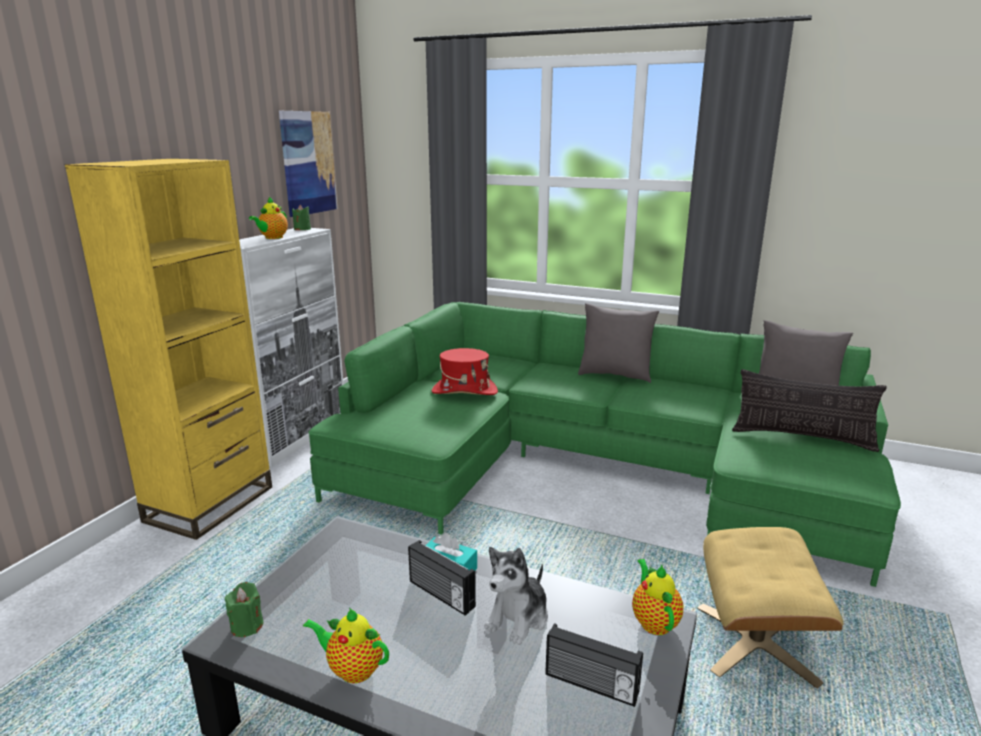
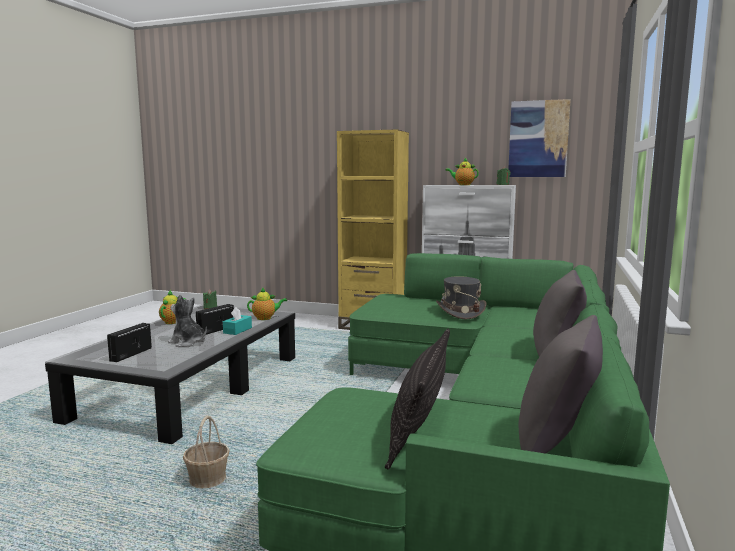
camera: 85 degrees right, 10 degrees down
red hat [432,348,498,395] -> grey hat [436,276,486,319]
teapot [632,559,683,635] -> teapot moved to [247,287,287,320]
beige ottoman [697,527,843,689] -> basket [183,416,230,489]

